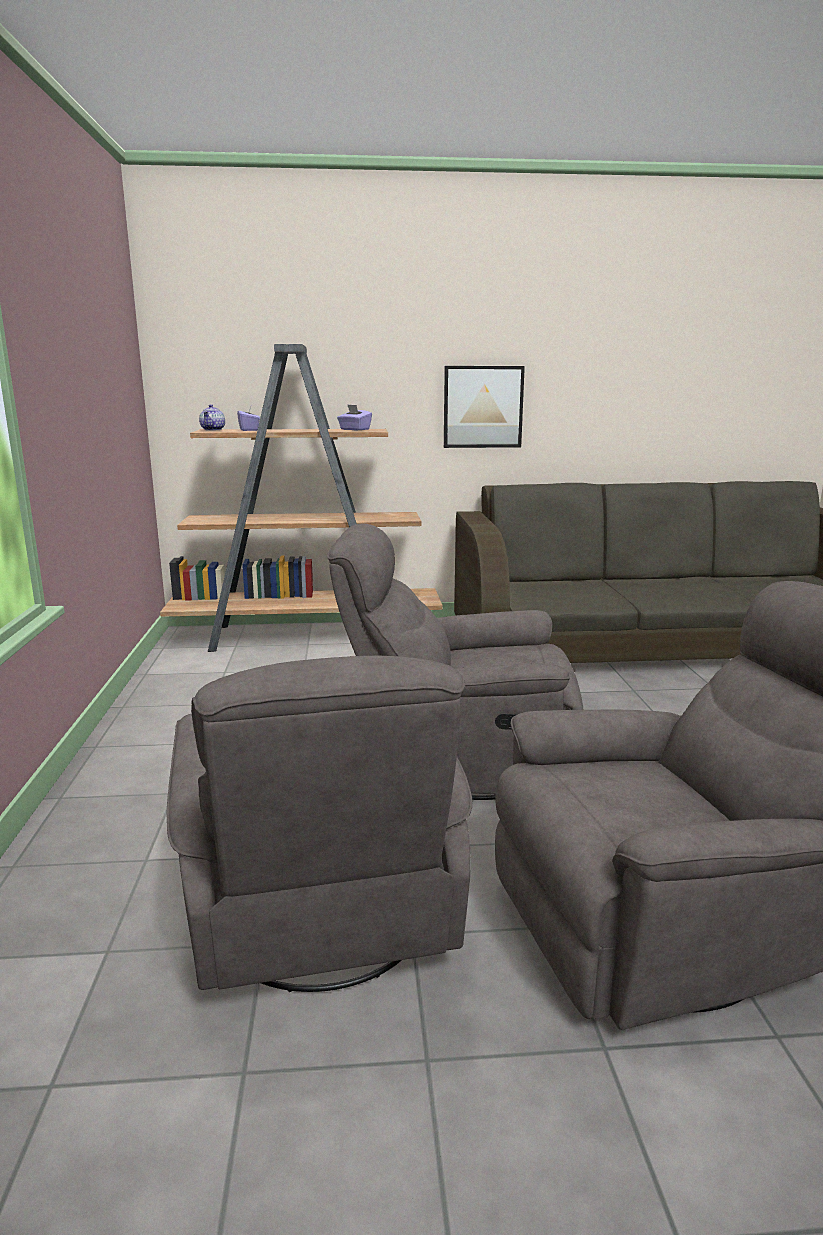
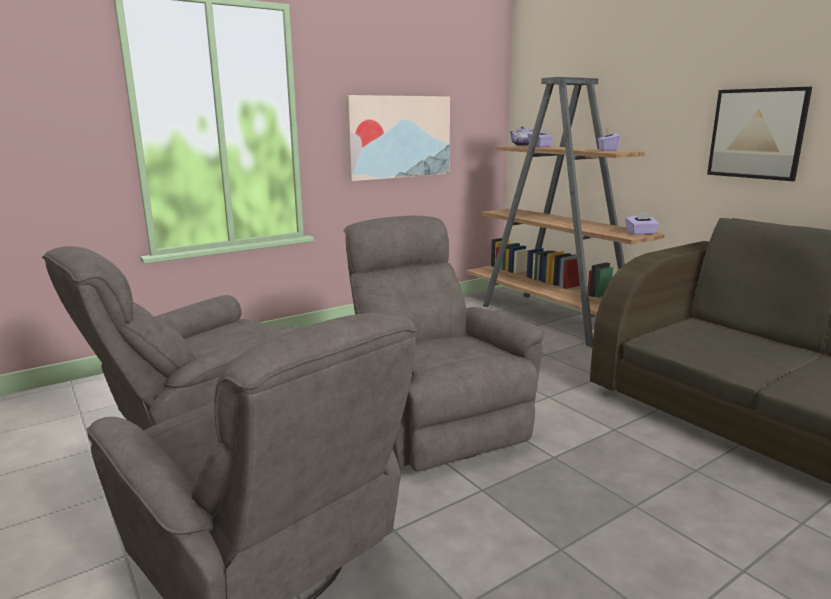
camera: 60 degrees right, 0 degrees up
none -> picture [346,95,450,181]
none -> purple tissue box [625,212,659,235]

